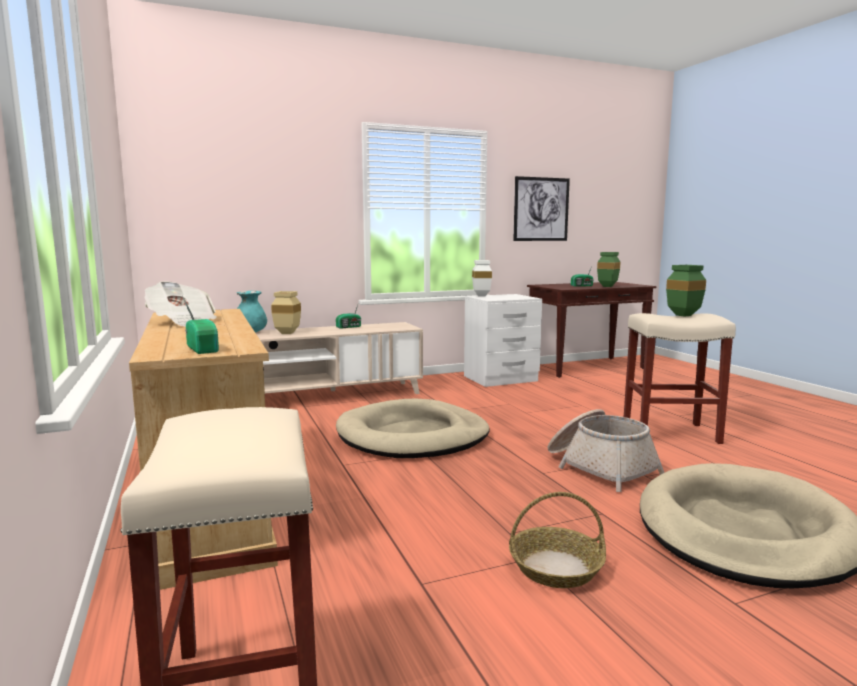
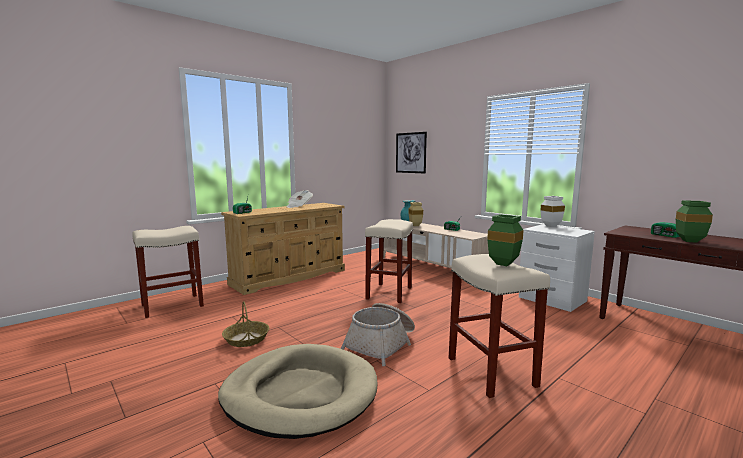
camera: 70 degrees right, 0 degrees up
beige dog bed [336,399,490,458] -> beige stool [365,219,413,303]
picture [513,176,570,241] -> picture moved to [396,132,427,174]

